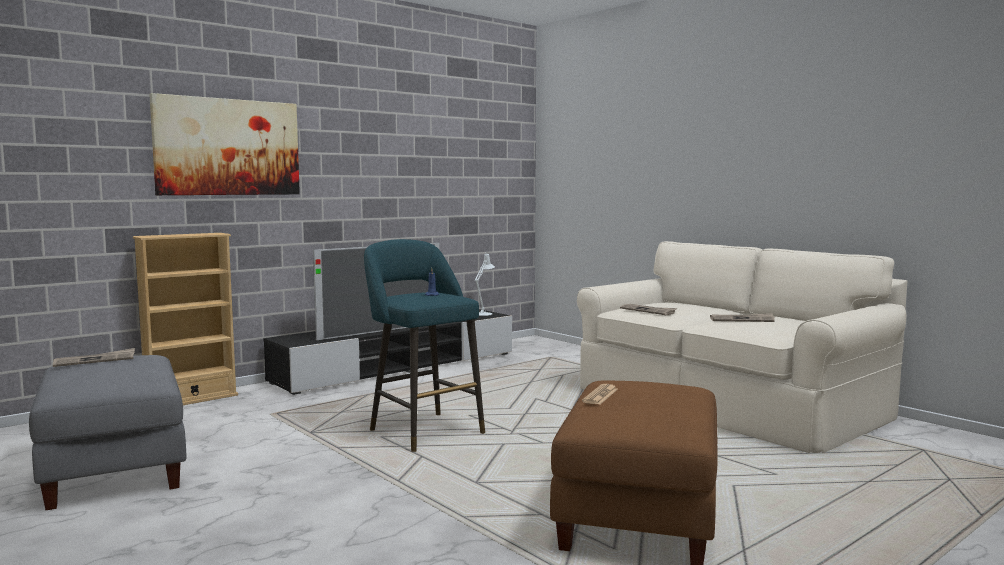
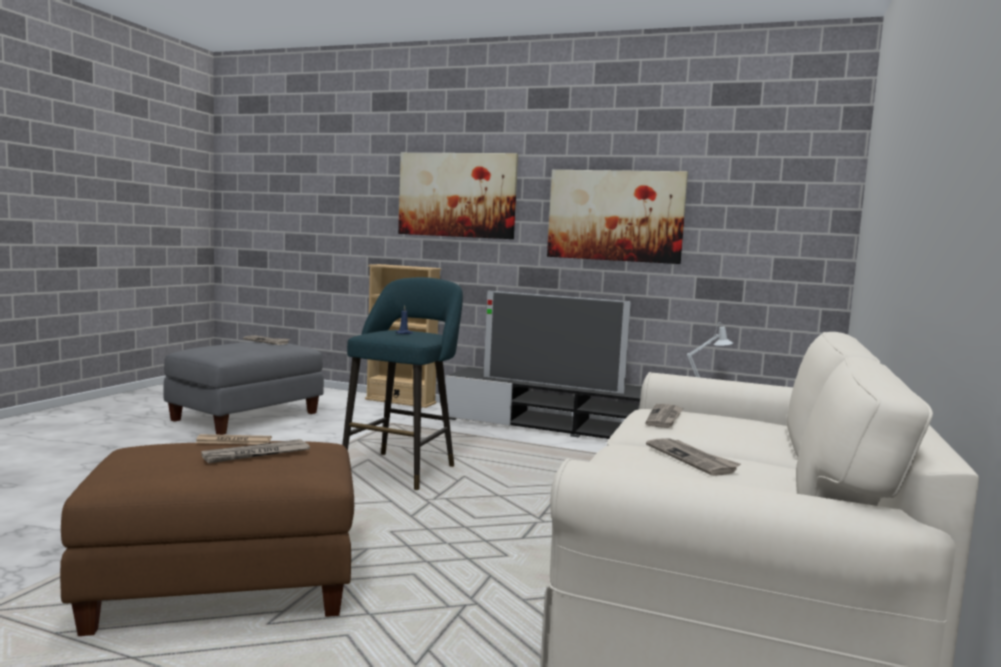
camera: 60 degrees right, 0 degrees up
none -> newspaper [201,439,310,463]
none -> picture [547,170,688,264]

